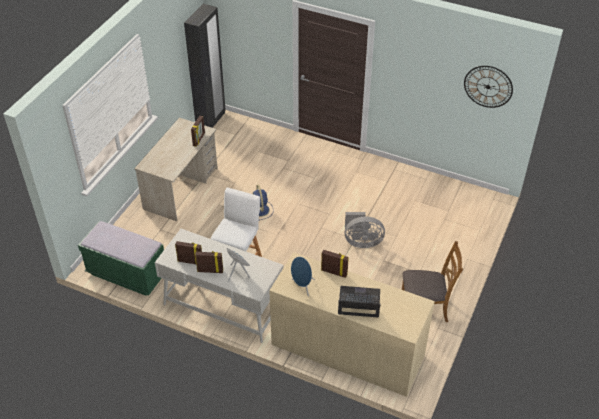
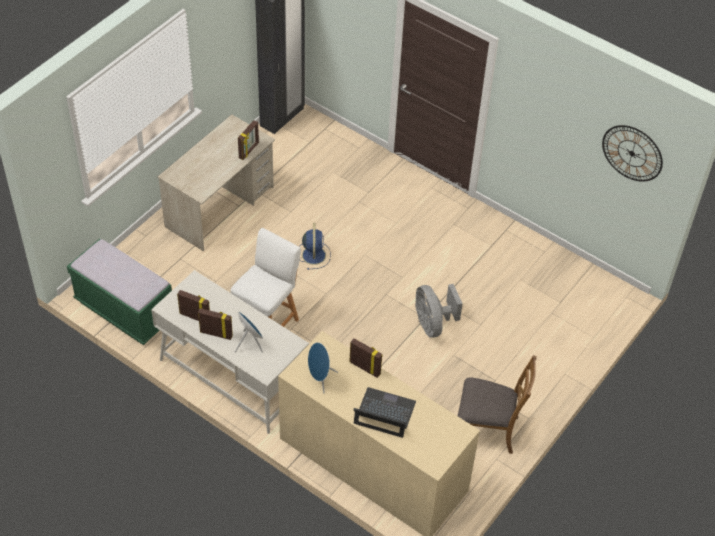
camera: 10 degrees right, 5 degrees up
grey fan [345,212,385,248] -> grey fan turned 60 degrees clockwise [415,284,463,338]

